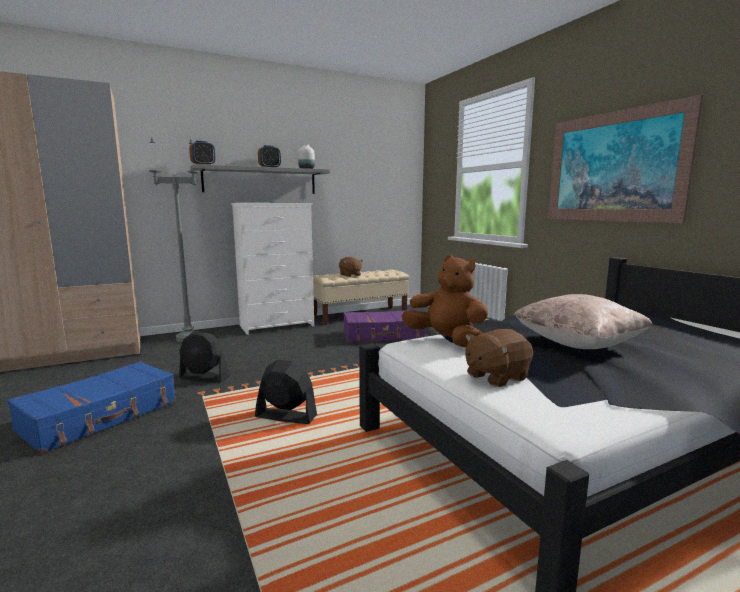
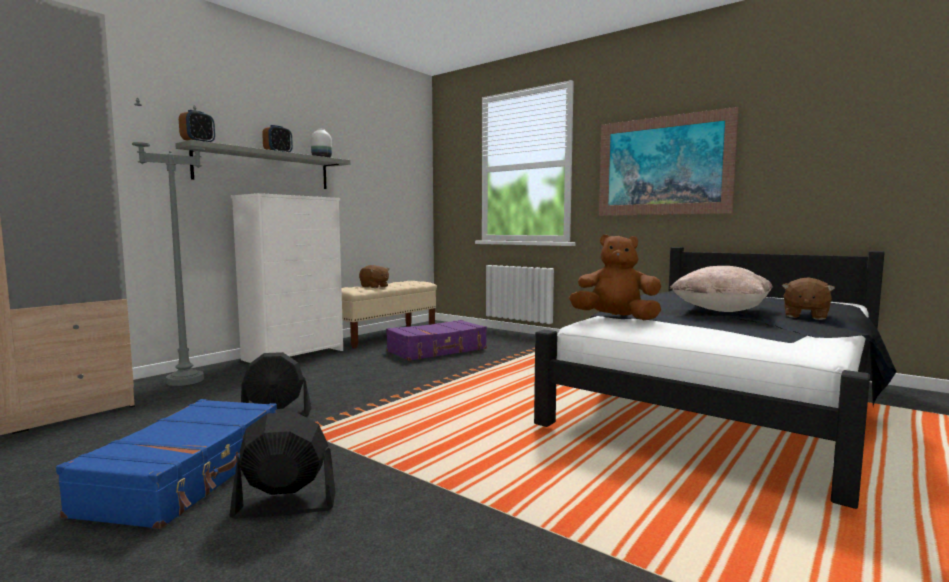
camera: 25 degrees left, 5 degrees down
black fan [255,360,317,424] -> black fan moved to [230,412,336,519]
brown plush toy [465,329,533,387] -> brown plush toy moved to [782,277,835,320]

